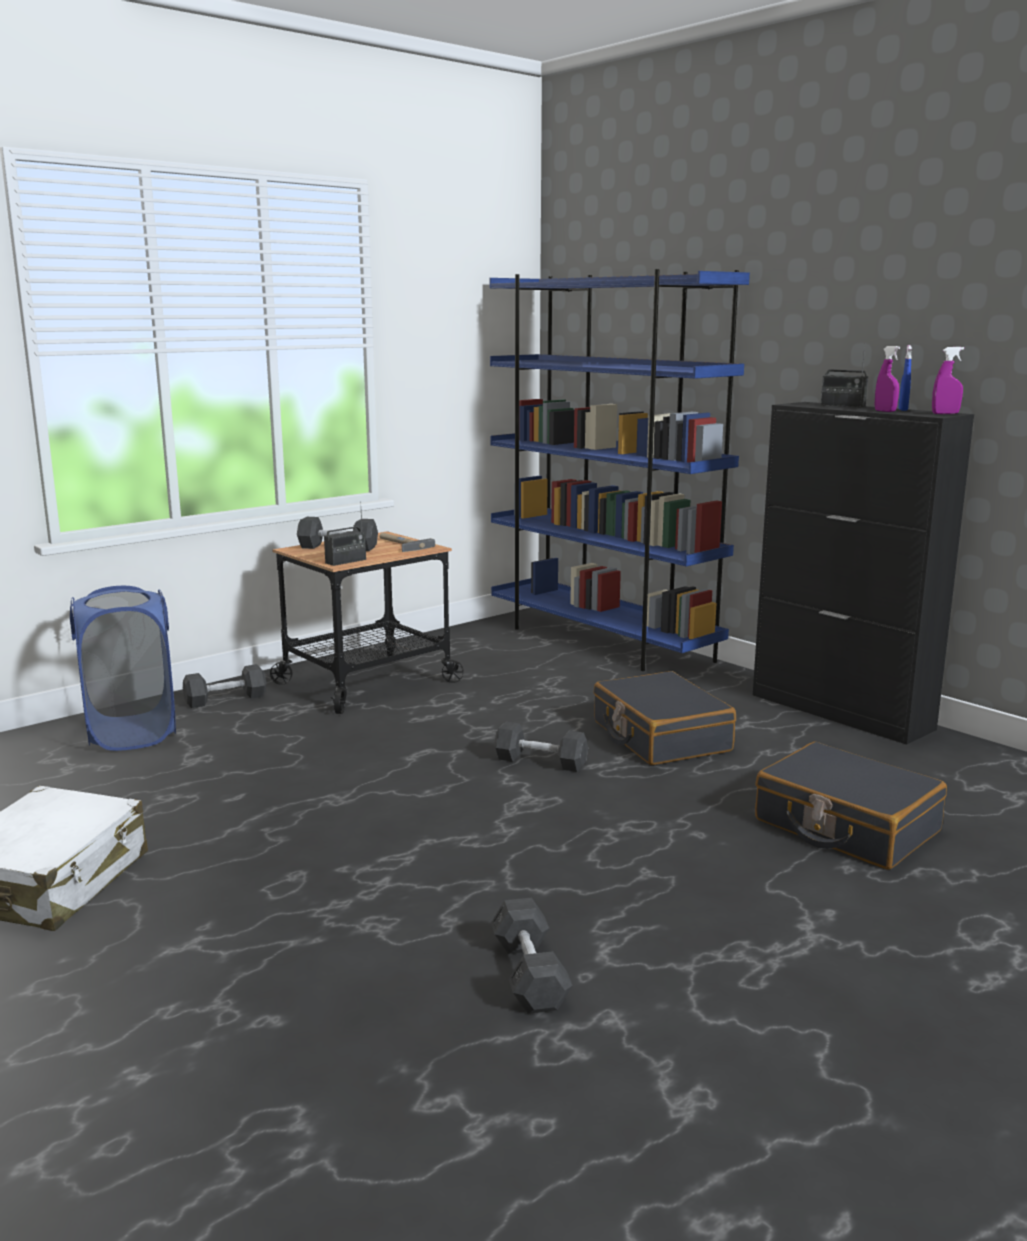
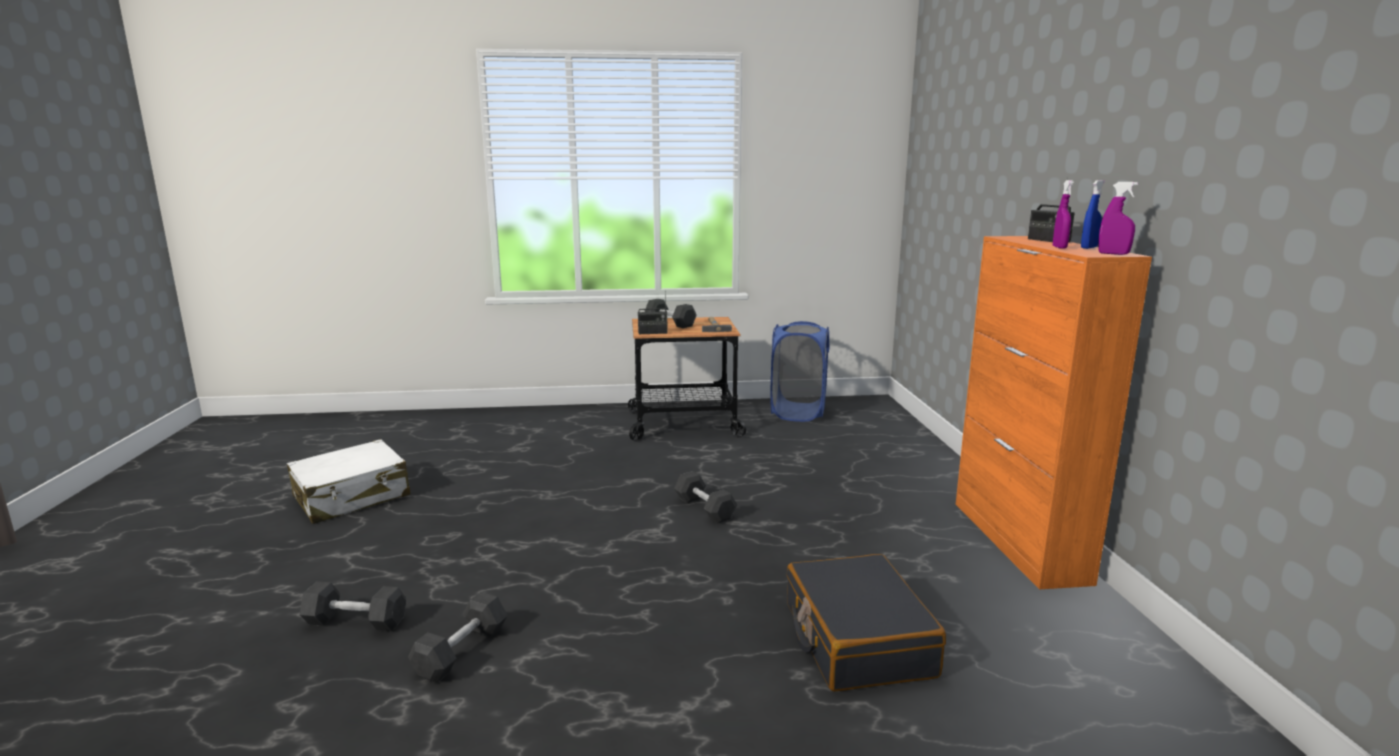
camera: 35 degrees right, 0 degrees up
blue laundry basket [70,586,176,751] -> blue laundry basket moved to [770,321,829,422]
grey dumbbell [183,664,267,708] -> grey dumbbell moved to [300,581,406,631]
blue bookcase [490,269,750,671] -> none
black suitcase [594,671,736,765] -> none
black cabinet [753,402,974,745] -> orange cabinet [956,236,1152,589]

